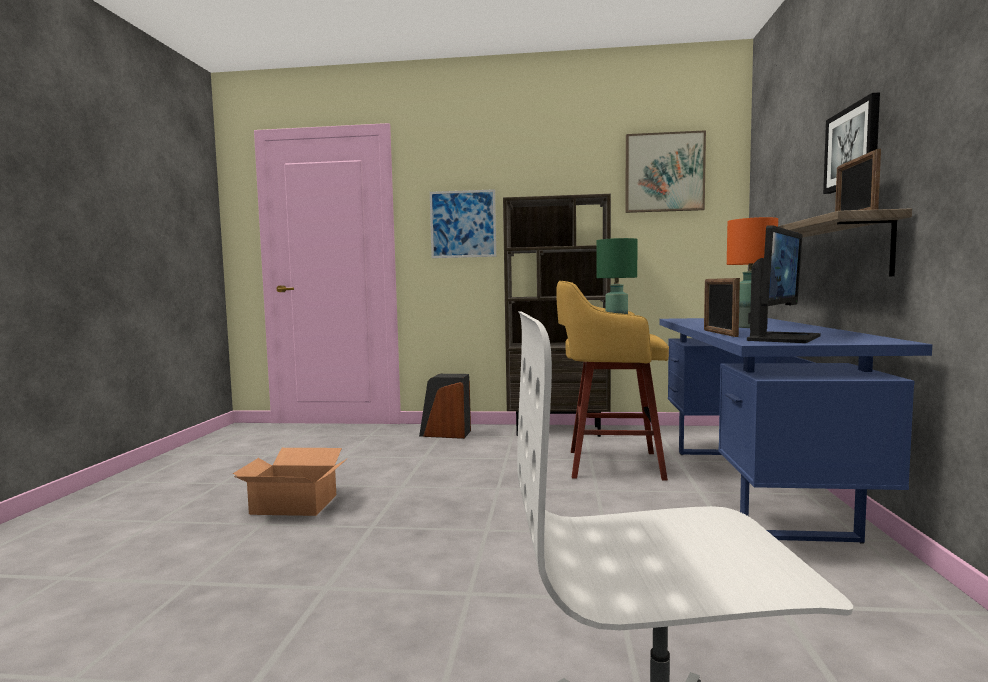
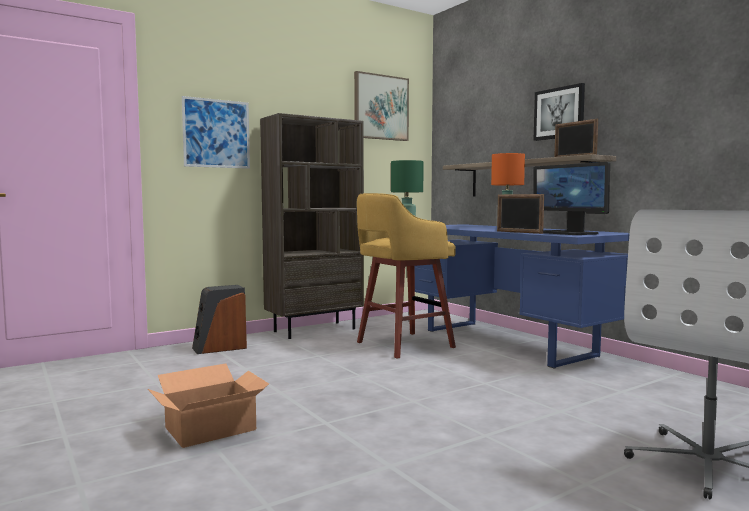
camera: 40 degrees left, 0 degrees up
monitor [747,225,821,343] -> monitor turned 150 degrees clockwise [533,162,610,235]

